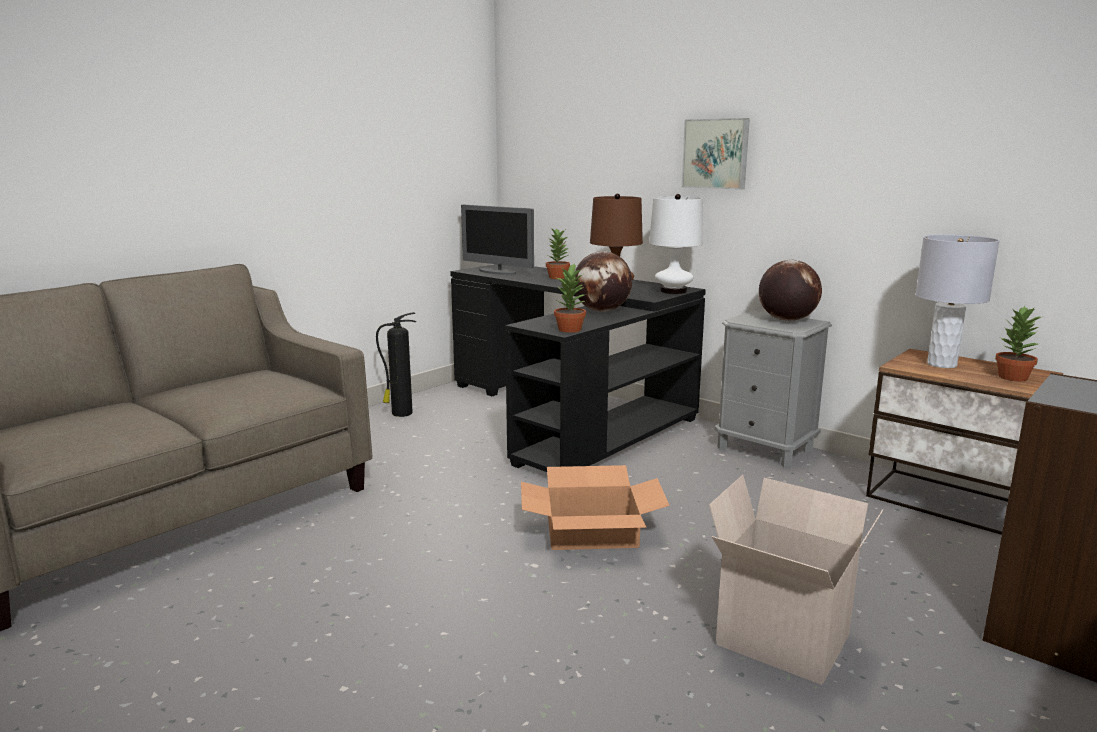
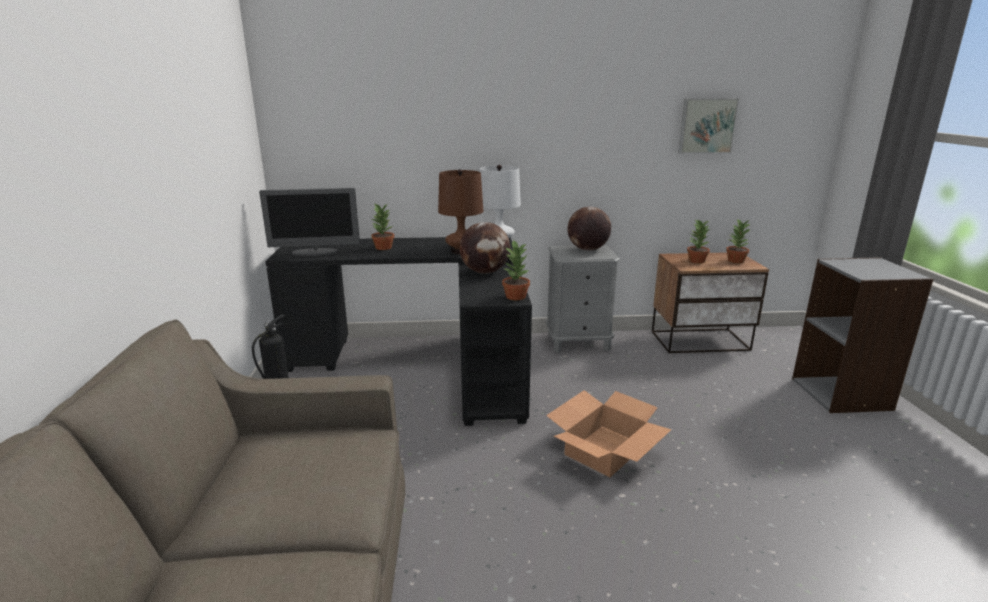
camera: 45 degrees left, 5 degrees up
picture [682,118,750,190] -> picture moved to [678,98,739,154]
cardboard box [709,475,883,685] -> none
grey table lamp [915,235,1000,368] -> potted plant [687,220,711,264]

